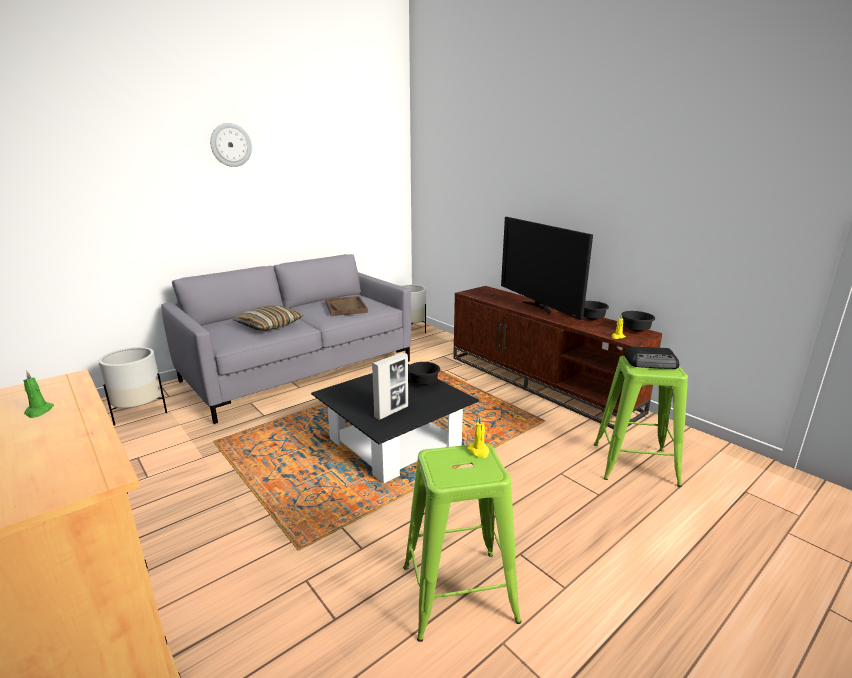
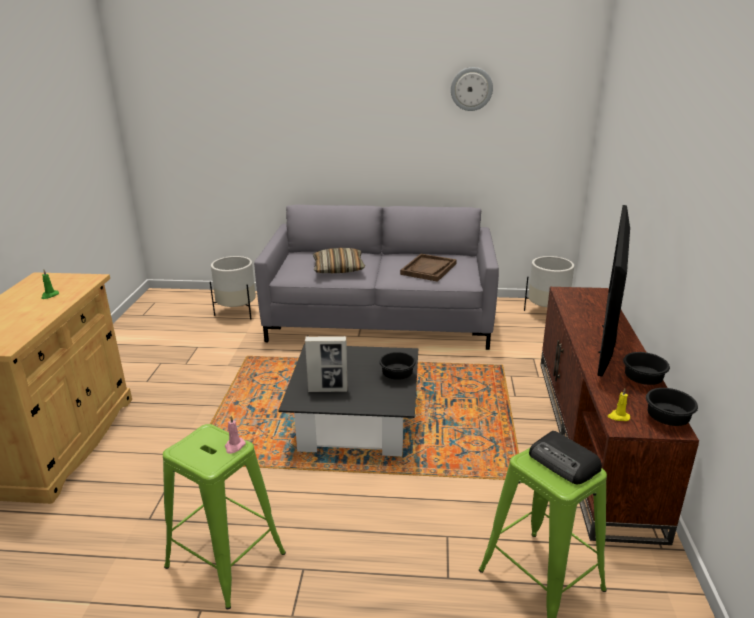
camera: 45 degrees right, 5 degrees up
wall clock [210,123,252,167] -> wall clock moved to [451,67,493,111]
yellow candle [468,416,489,458] -> pink candle [225,416,246,454]

